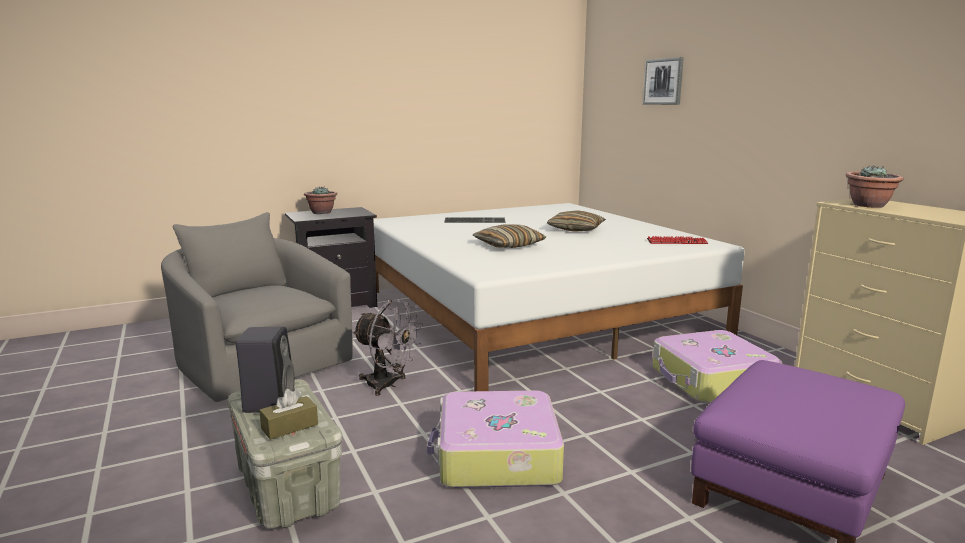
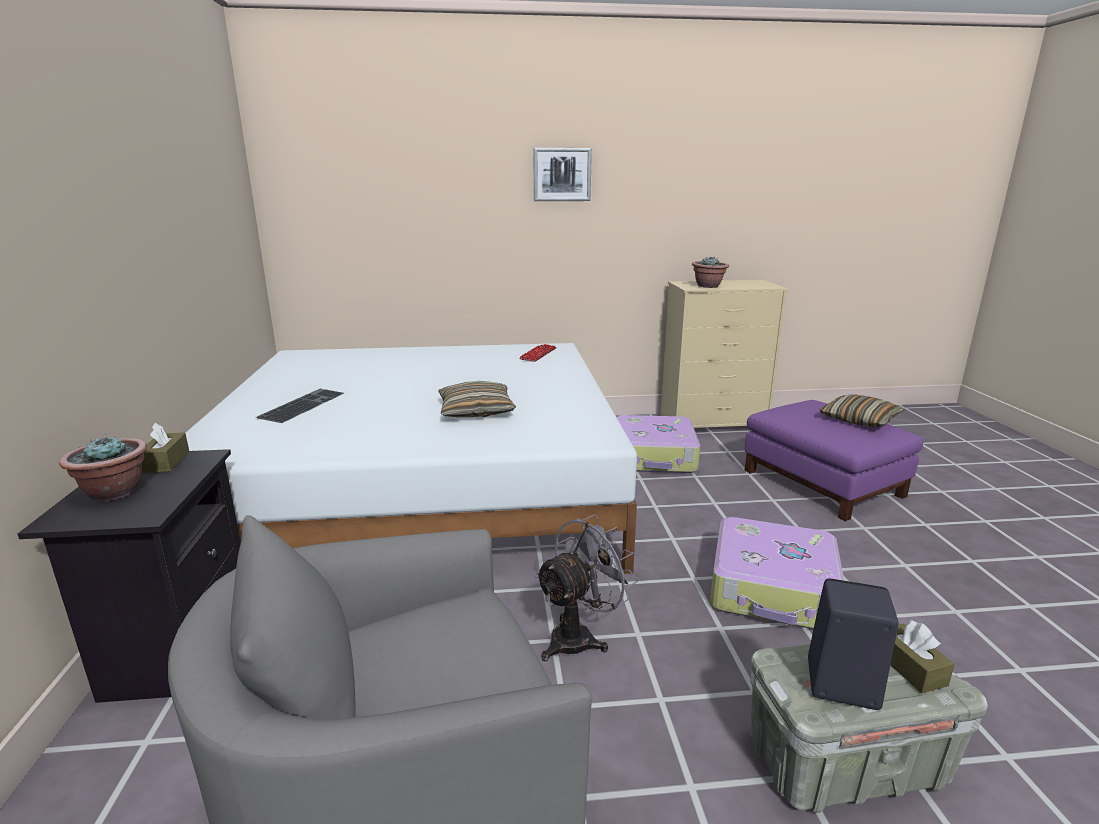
camera: 70 degrees left, 5 degrees up
pillow [547,211,606,232] -> pillow moved to [819,394,904,427]
picture [643,57,684,105] -> picture moved to [533,148,592,201]
none -> brown tissue box [142,423,189,473]

